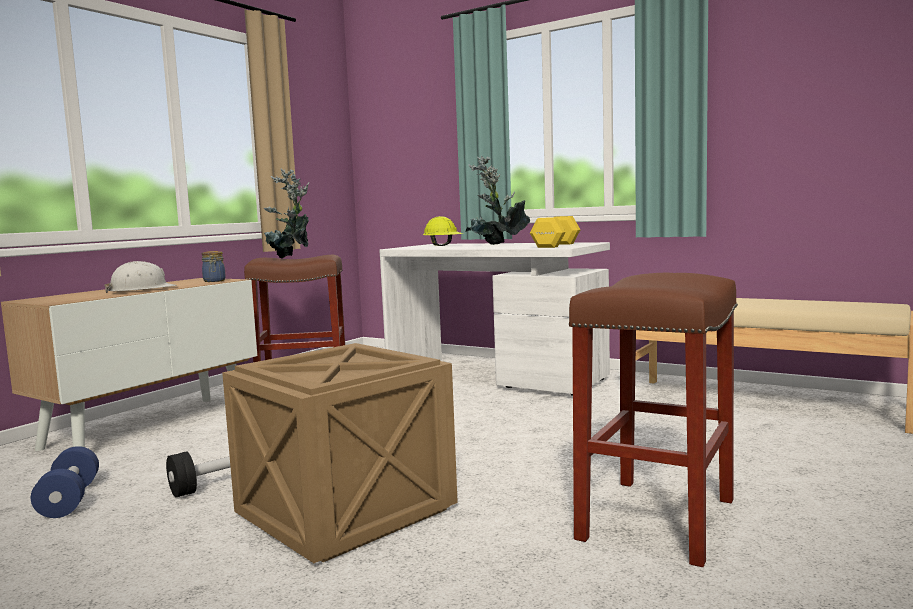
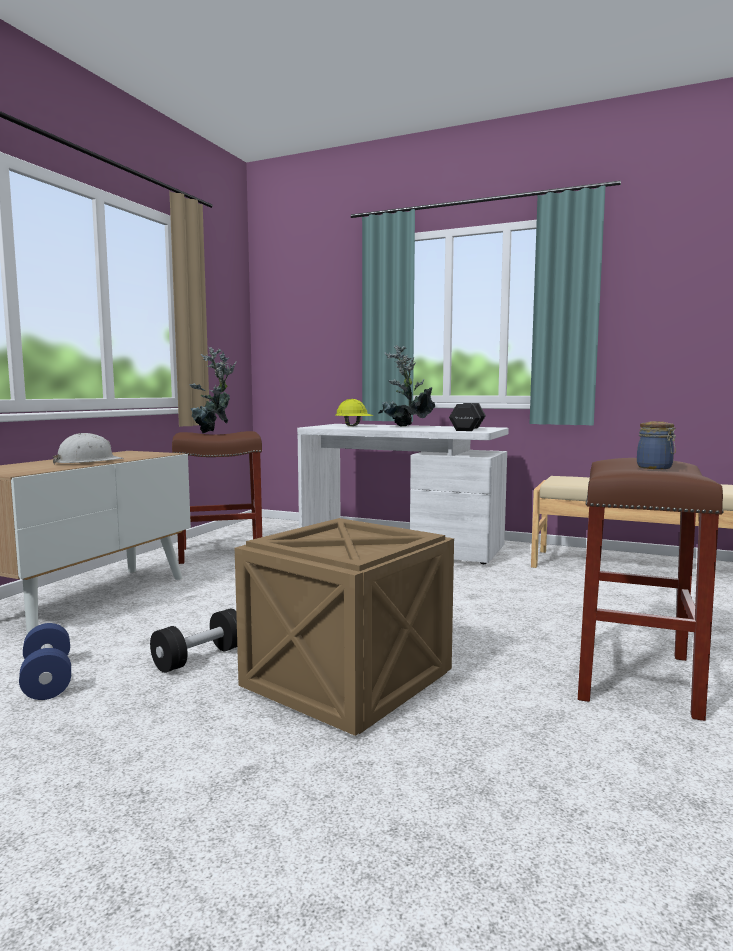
camera: 10 degrees left, 0 degrees up
jar [202,251,226,282] -> jar moved to [637,422,676,469]
yellow dumbbell [530,216,581,248] -> black dumbbell [449,403,486,431]

